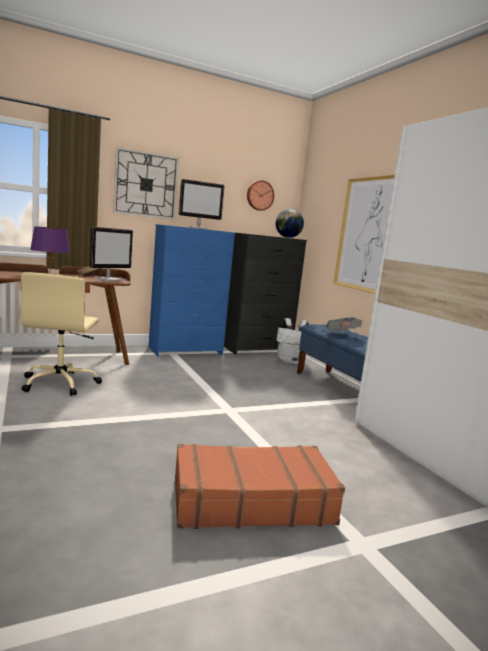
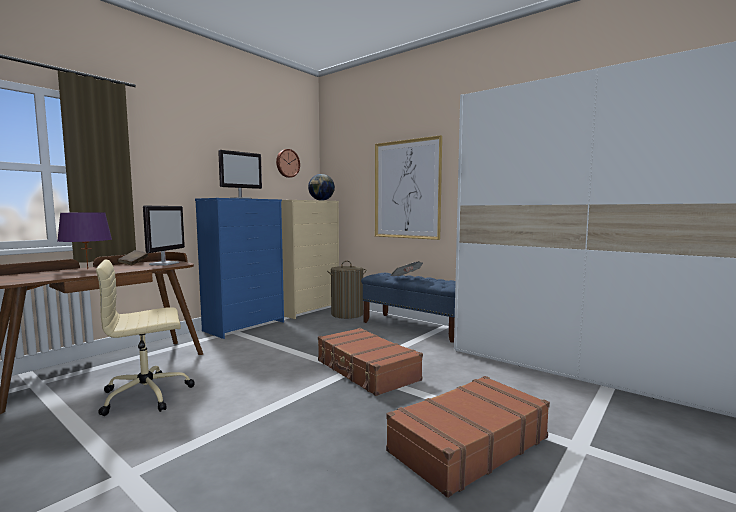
camera: 25 degrees left, 5 degrees down
beige office chair [21,272,102,396] -> beige office chair turned 90 degrees clockwise [96,260,195,416]
wall clock [113,147,179,220] -> none
black dresser [224,233,307,355] -> beige dresser [281,200,339,319]
white backpack [277,318,308,364] -> laundry basket [327,261,366,319]
none -> brown suitcase [318,328,423,396]

